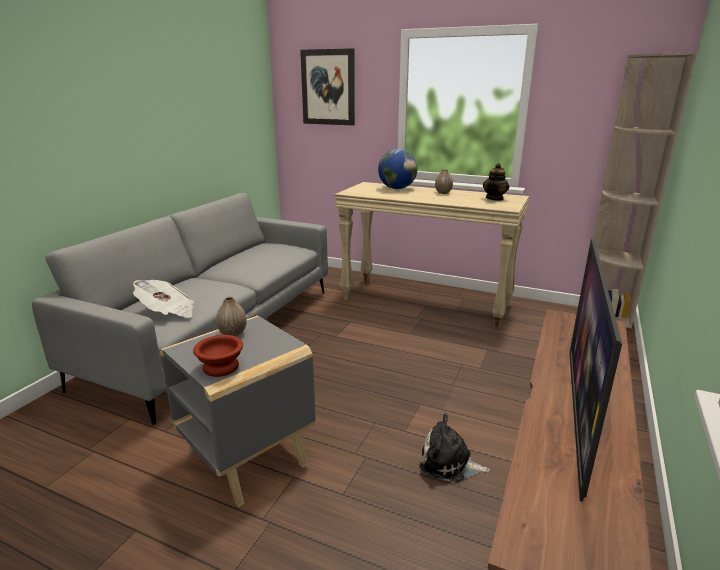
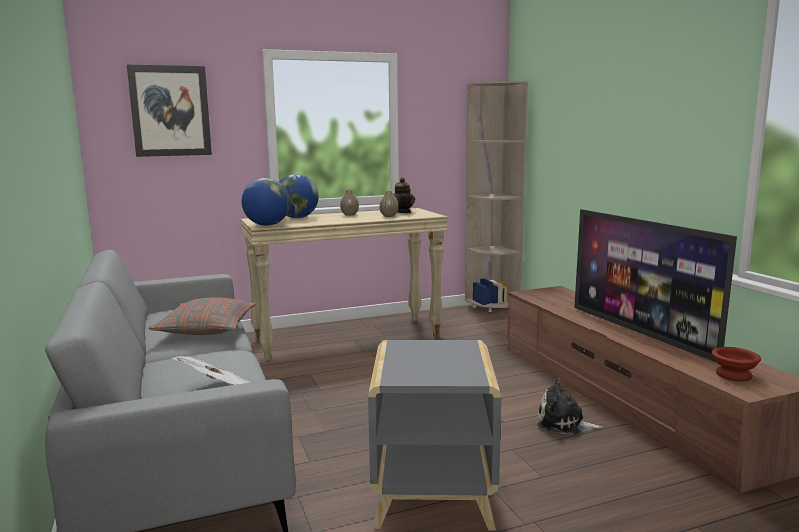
camera: 45 degrees left, 10 degrees down
brown bowl [193,335,243,377] -> brown bowl moved to [712,347,761,381]
vase [216,297,247,337] -> vase moved to [379,191,398,217]
plush toy [419,413,490,482] -> plush toy turned 45 degrees clockwise [537,378,602,435]
none -> grey pillow [148,297,256,335]
none -> globe [242,178,290,226]

